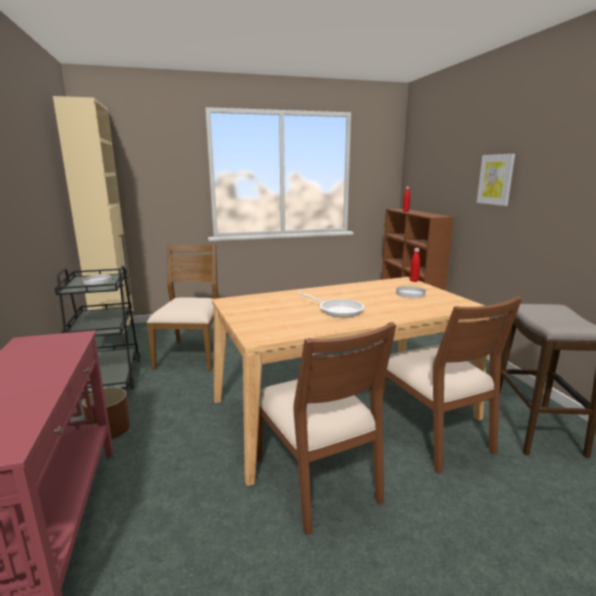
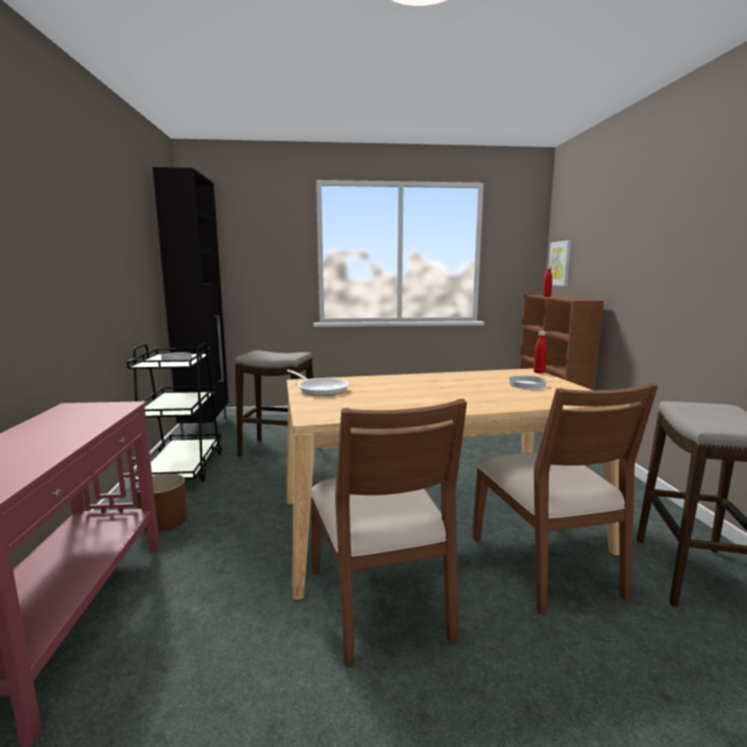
camera: 10 degrees right, 5 degrees down
beige cabinet [53,96,134,350] -> black cabinet [153,167,229,439]
brown chair [147,244,219,371] -> stool [235,350,313,457]
frying pan [298,293,365,317] -> frying pan moved to [287,370,349,396]
picture [477,154,515,206] -> picture moved to [549,240,571,286]

